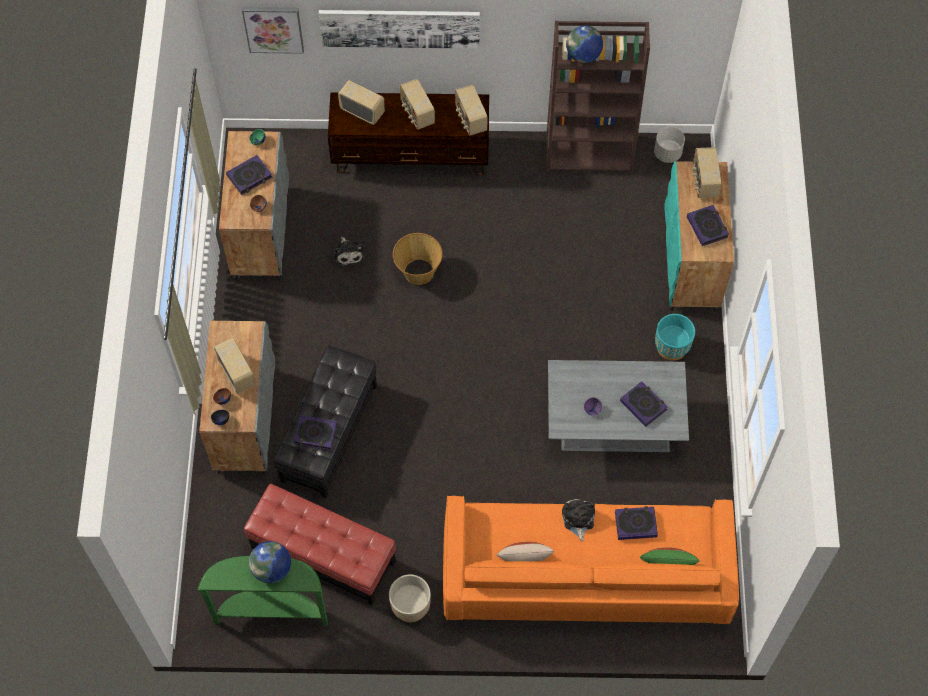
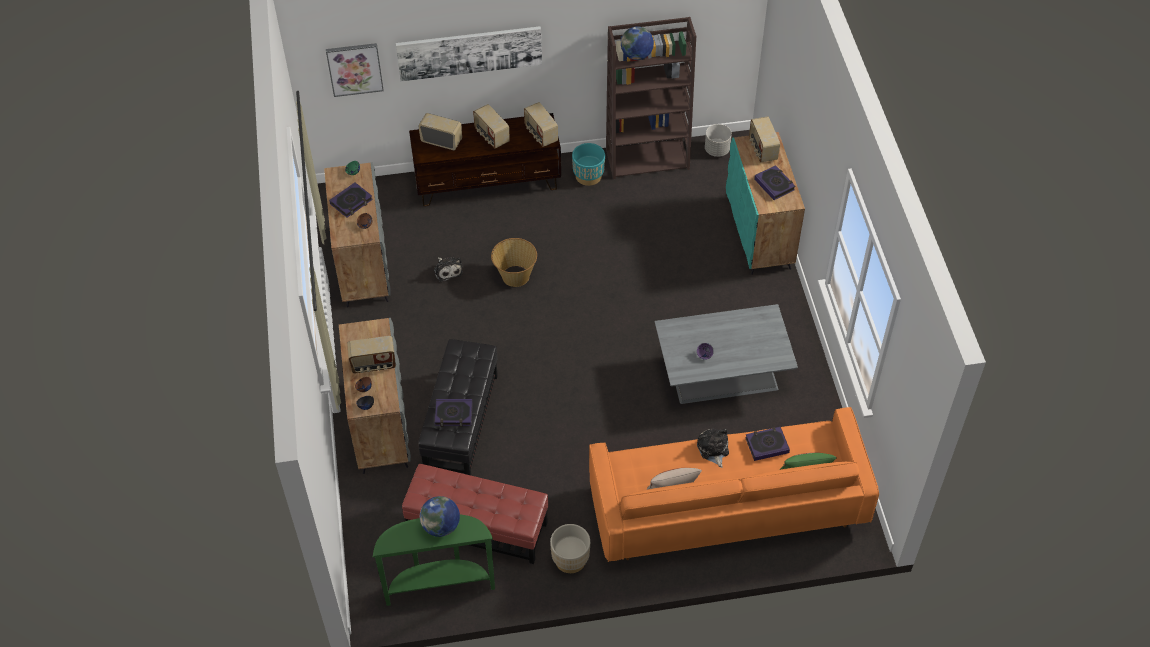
camera: 10 degrees left, 10 degrees down
radio [214,338,256,394] -> radio turned 120 degrees clockwise [347,336,396,373]
book [620,381,668,427] -> none
turquoise planter [655,314,695,361] -> turquoise planter moved to [572,143,605,186]

